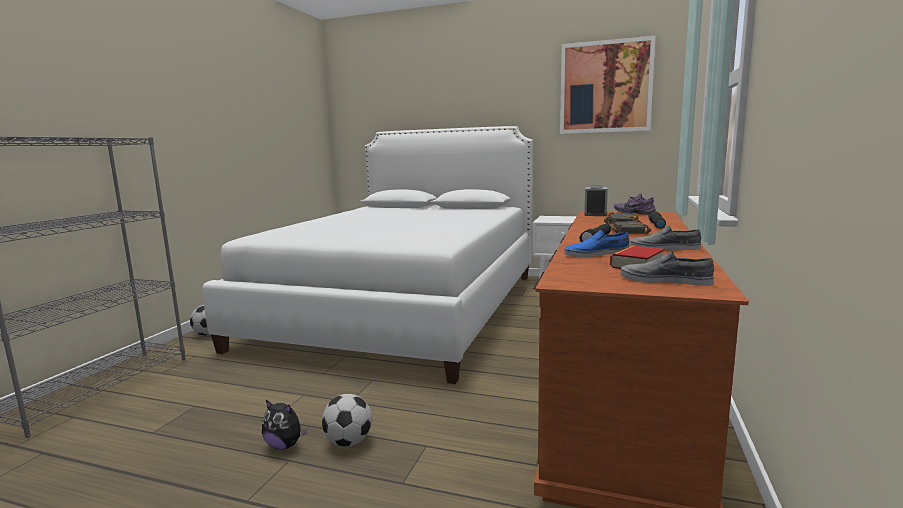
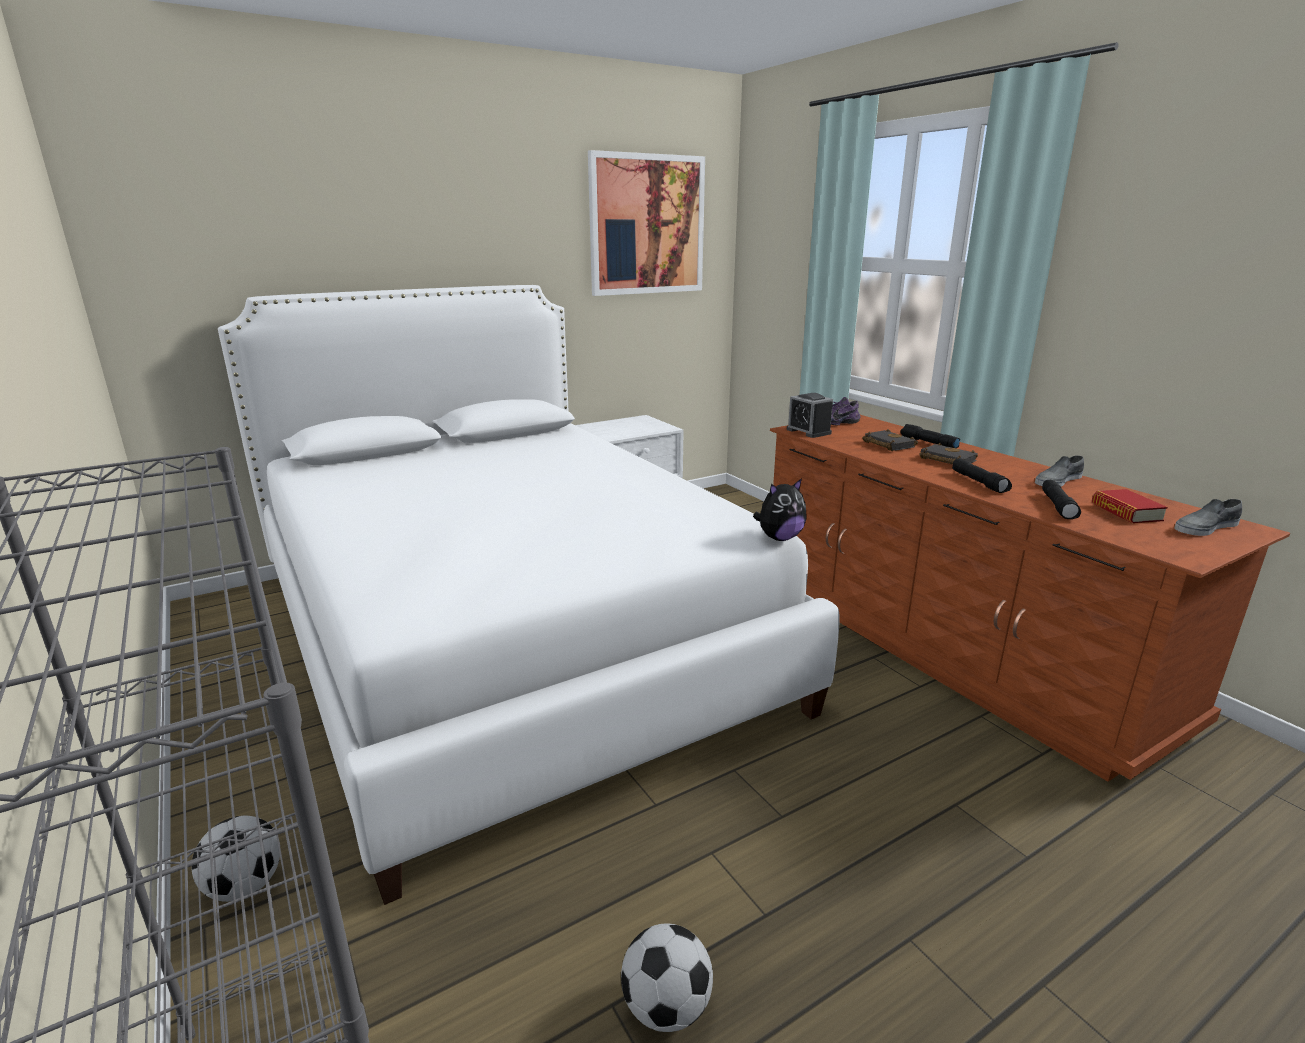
camera: 50 degrees left, 10 degrees up
plush toy [262,400,308,450] -> plush toy moved to [753,478,806,541]
football [322,394,372,447] -> football moved to [621,924,713,1032]
blue shoe [564,230,629,258] -> black flashlight [1042,480,1081,519]

